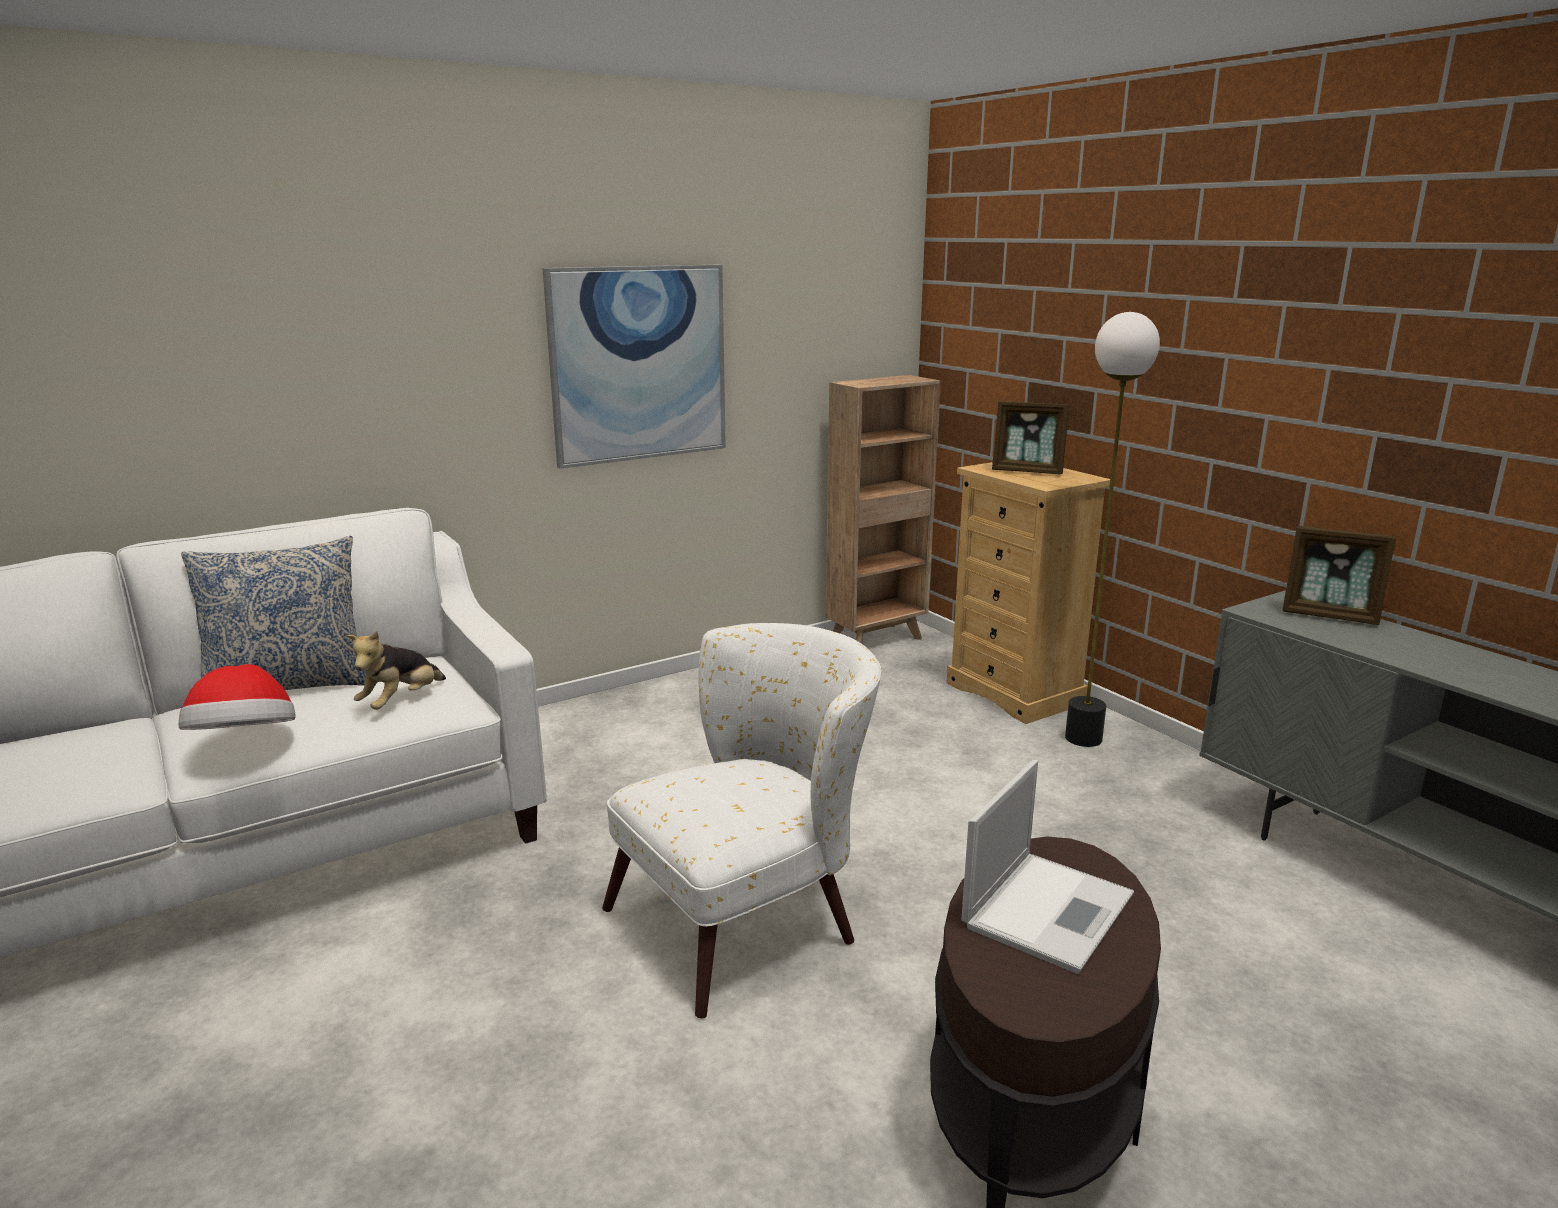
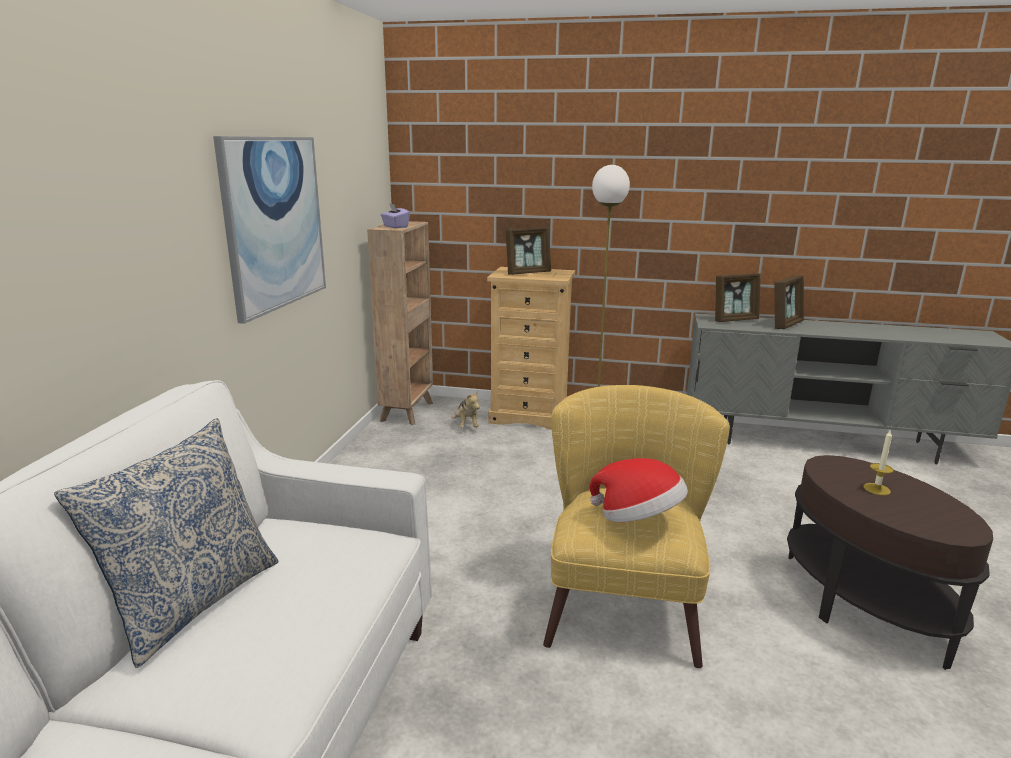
camera: 45 degrees left, 0 degrees up
hat [178,664,295,730] -> hat moved to [589,458,688,522]
plush toy [347,631,446,710] -> plush toy moved to [452,391,480,428]
white armchair [602,623,882,1018] -> yellow armchair [543,385,730,668]
laptop [961,760,1134,974] -> candle [864,429,894,495]
none -> purple tissue box [381,203,410,228]
none -> picture frame [774,276,804,329]

